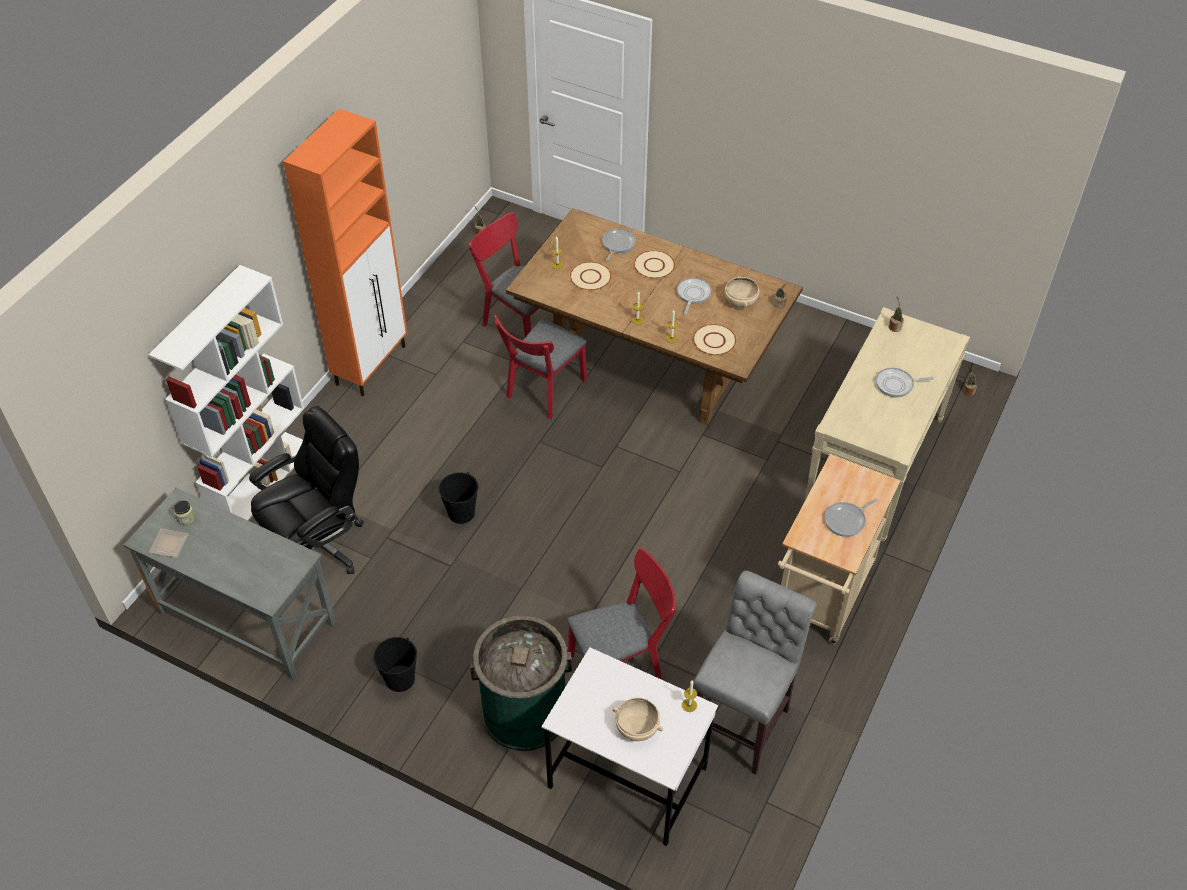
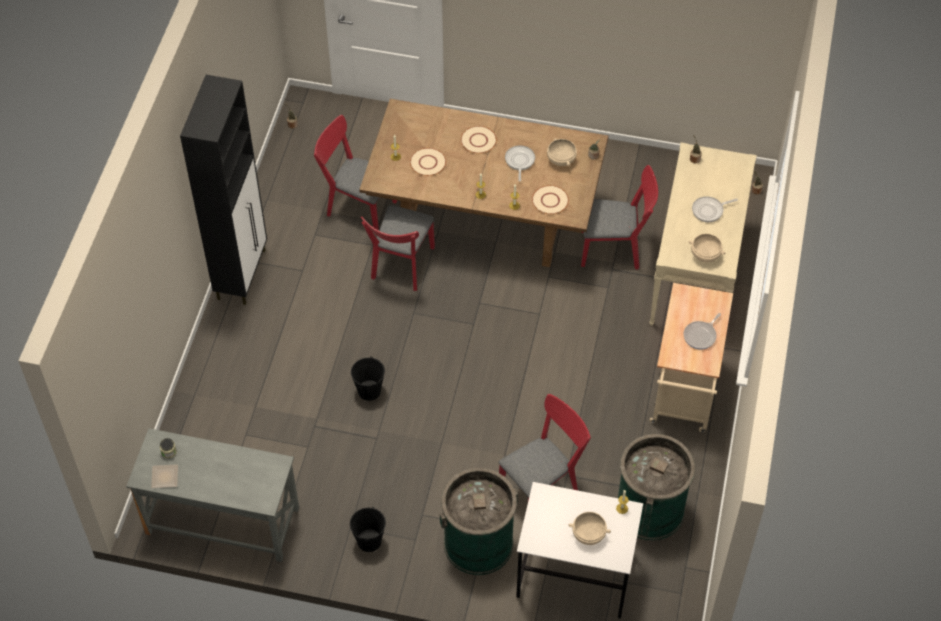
camera: 15 degrees left, 5 degrees up
white bookcase [149,265,304,521] -> none
black office chair [249,406,364,574] -> none
orange cabinet [283,109,407,396] -> black cabinet [180,75,267,305]
frying pan [602,228,636,261] -> none
grey stool [693,570,817,775] -> green trash can [618,434,695,541]
none -> red chair [581,165,658,270]
none -> beige bowl [689,234,725,263]

